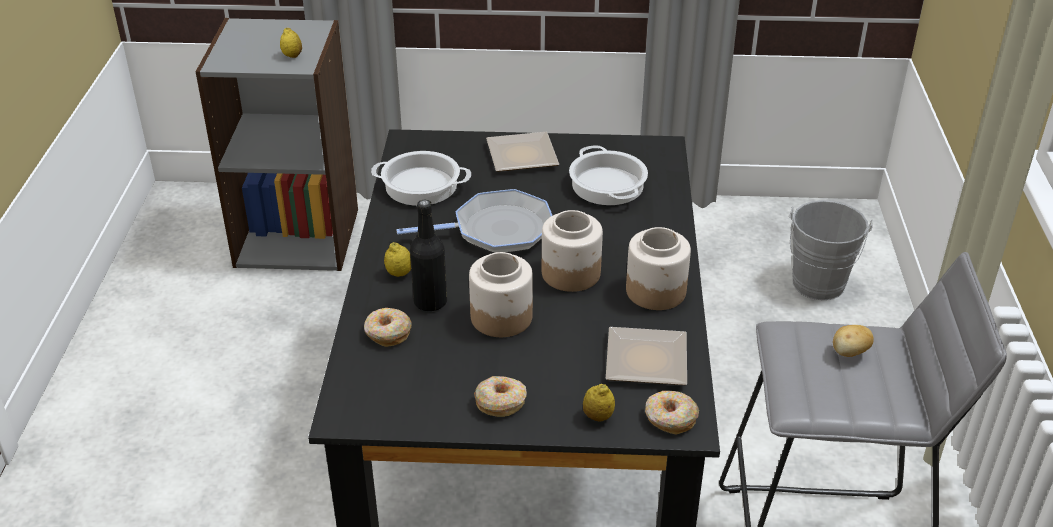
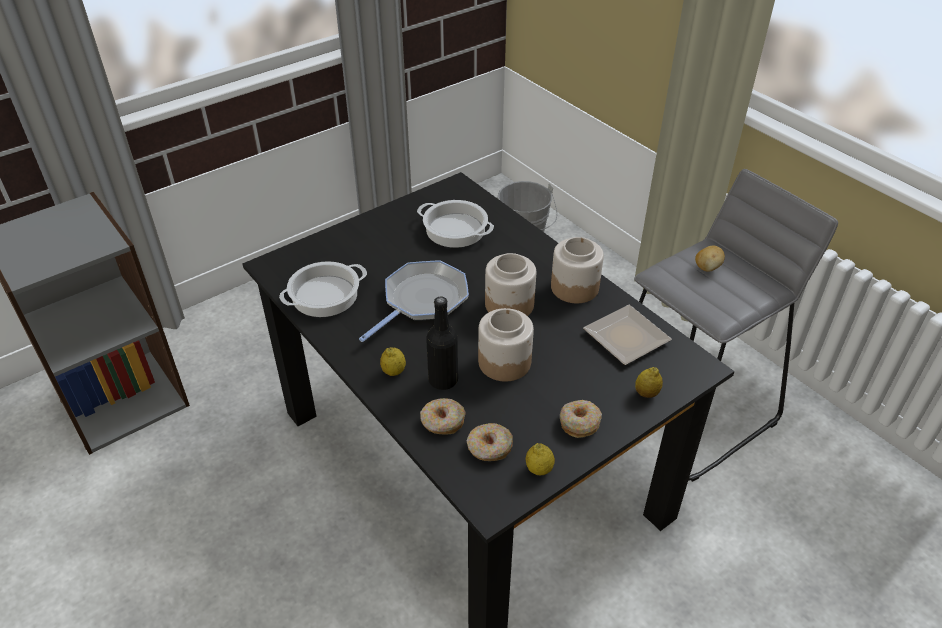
camera: 40 degrees left, 5 degrees up
lemon [280,28,302,58] -> lemon moved to [526,443,555,476]
plate [486,132,559,172] -> none
donut [645,391,699,435] -> donut moved to [467,423,513,461]

